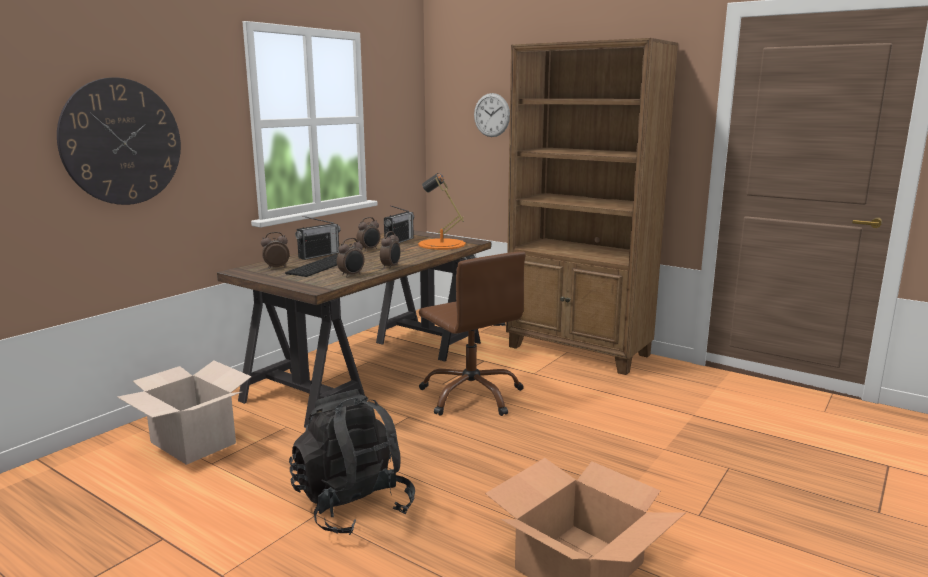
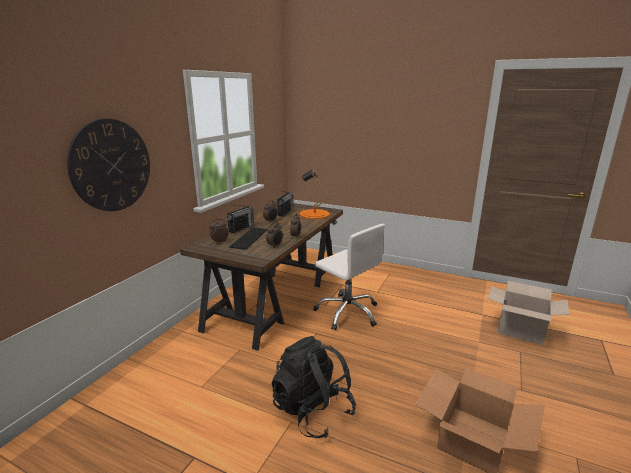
camera: 10 degrees left, 5 degrees up
cardboard box [117,361,252,465] -> cardboard box moved to [488,281,569,345]
brown office chair [419,251,526,416] -> white office chair [313,224,385,330]
wall clock [474,93,510,137] -> none
brown bookcase [506,38,678,375] -> none

